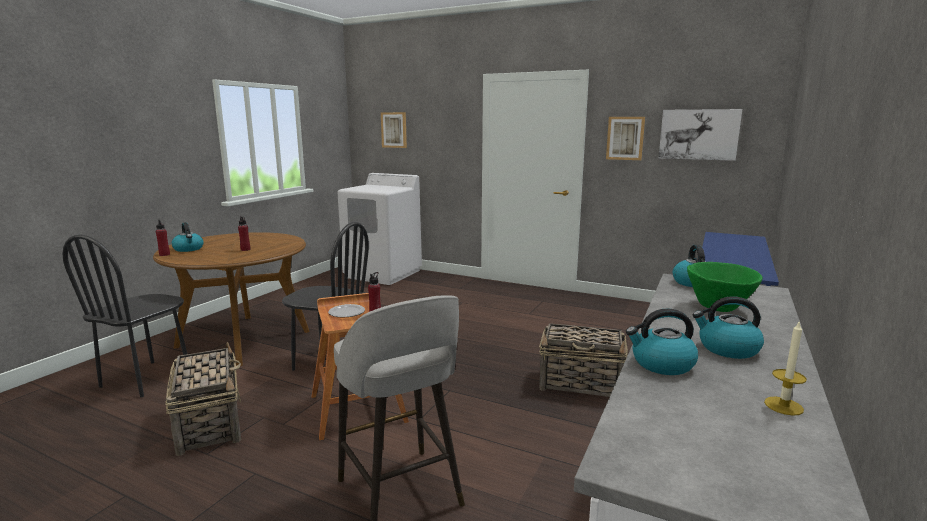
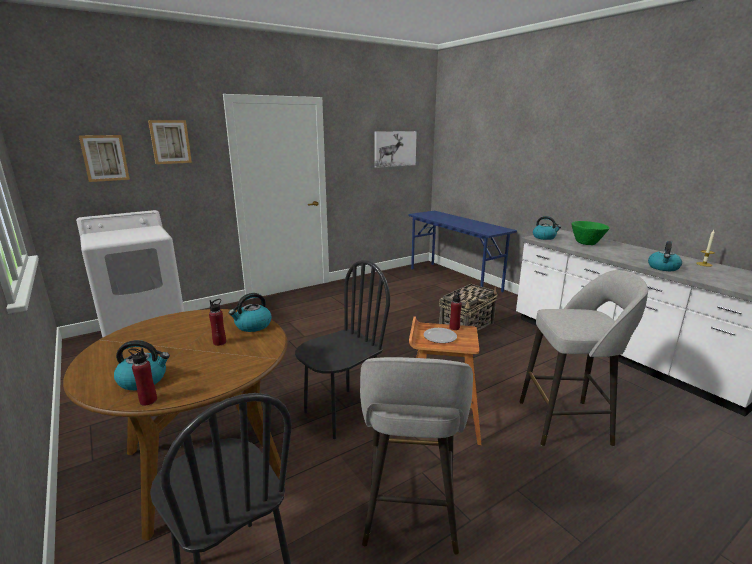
camera: 60 degrees left, 5 degrees up
basket [165,342,241,456] -> grey stool [360,357,473,554]
picture [606,117,645,160] -> picture moved to [148,120,192,164]
kettle [693,296,764,359] -> kettle moved to [229,293,272,332]

